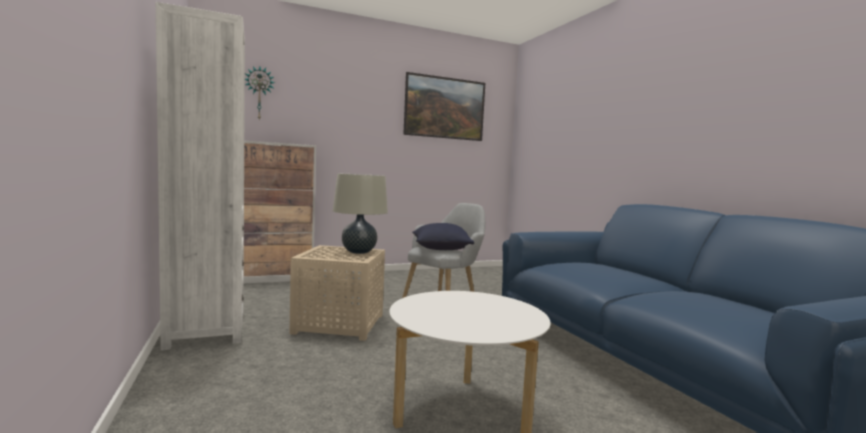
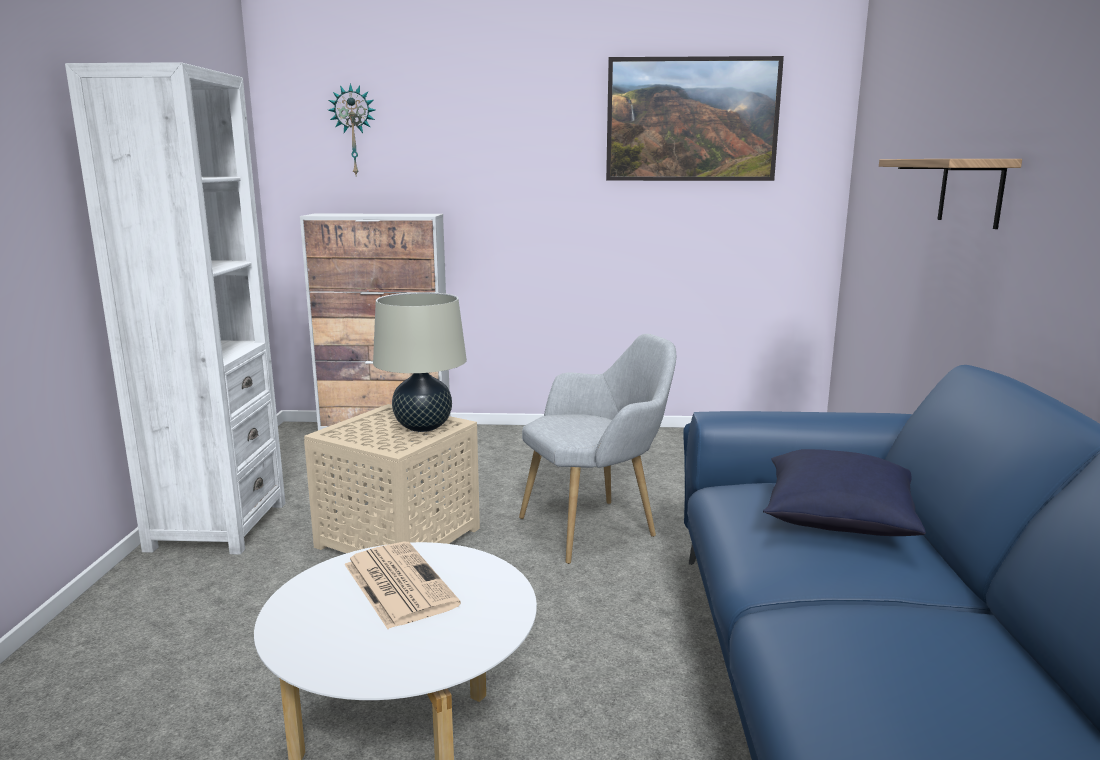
camera: 25 degrees right, 10 degrees up
blue pillow [412,223,474,250] -> blue pillow moved to [763,449,926,536]
none -> newspaper [345,542,461,629]
none -> shelf [879,159,1022,229]

